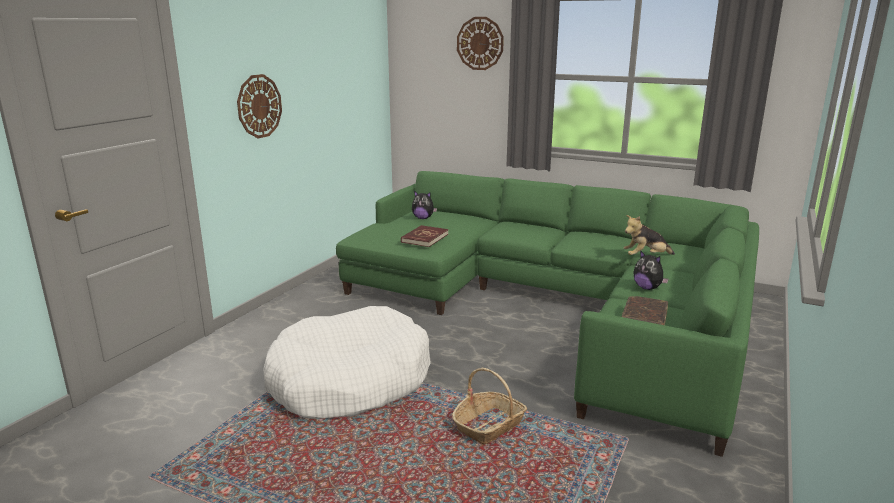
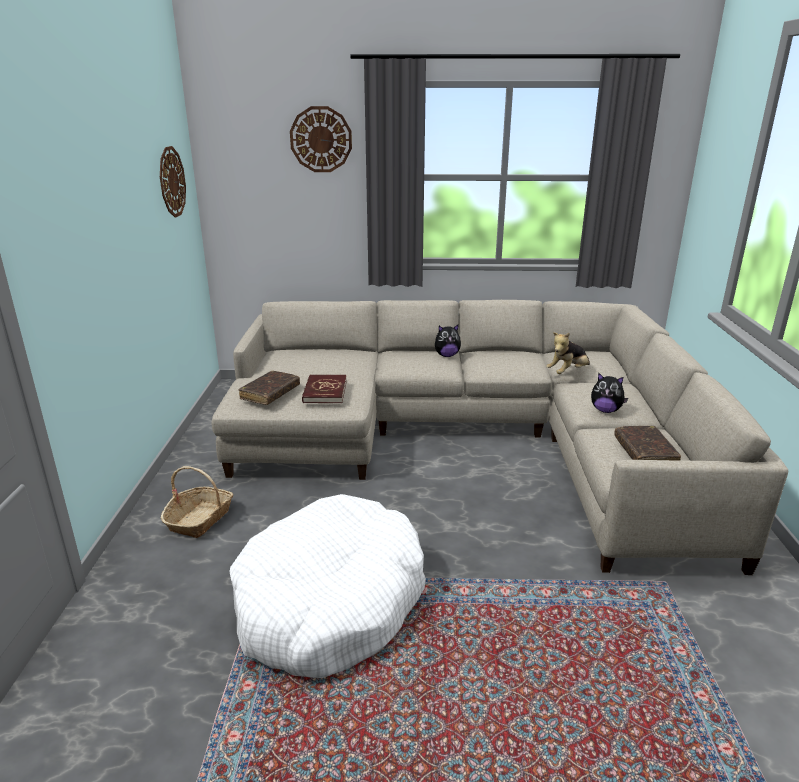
camera: 25 degrees left, 5 degrees up
wall clock [237,74,282,138] -> wall clock moved to [160,146,186,218]
green sofa [336,171,759,457] -> beige sofa [211,300,788,575]
plush toy [412,191,437,219] -> plush toy moved to [435,325,461,357]
basket [452,368,527,445] -> basket moved to [161,466,233,538]
none -> brown book [238,371,300,405]

